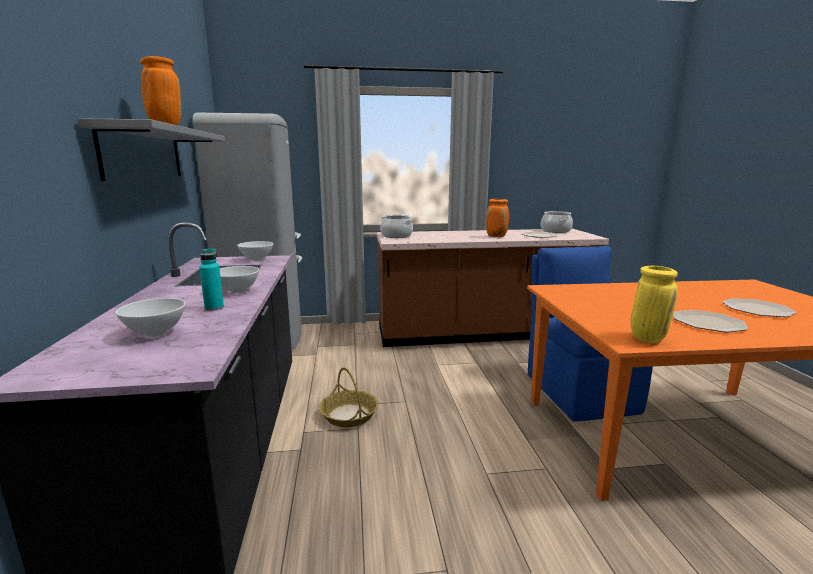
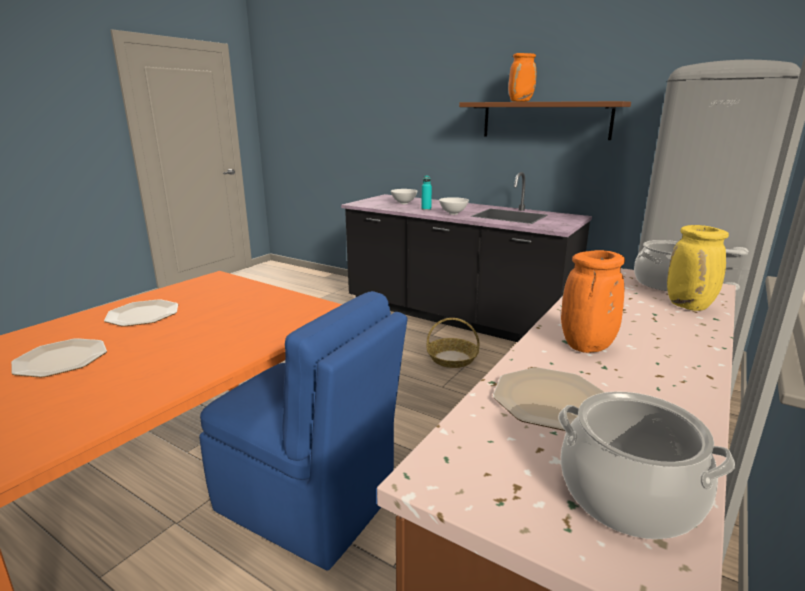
camera: 130 degrees right, 5 degrees up
grey shelf [78,118,225,181] -> brown shelf [459,101,631,140]
white bowl [237,241,273,261] -> none
yellow vase [630,266,678,343] -> yellow vase moved to [667,225,729,311]

